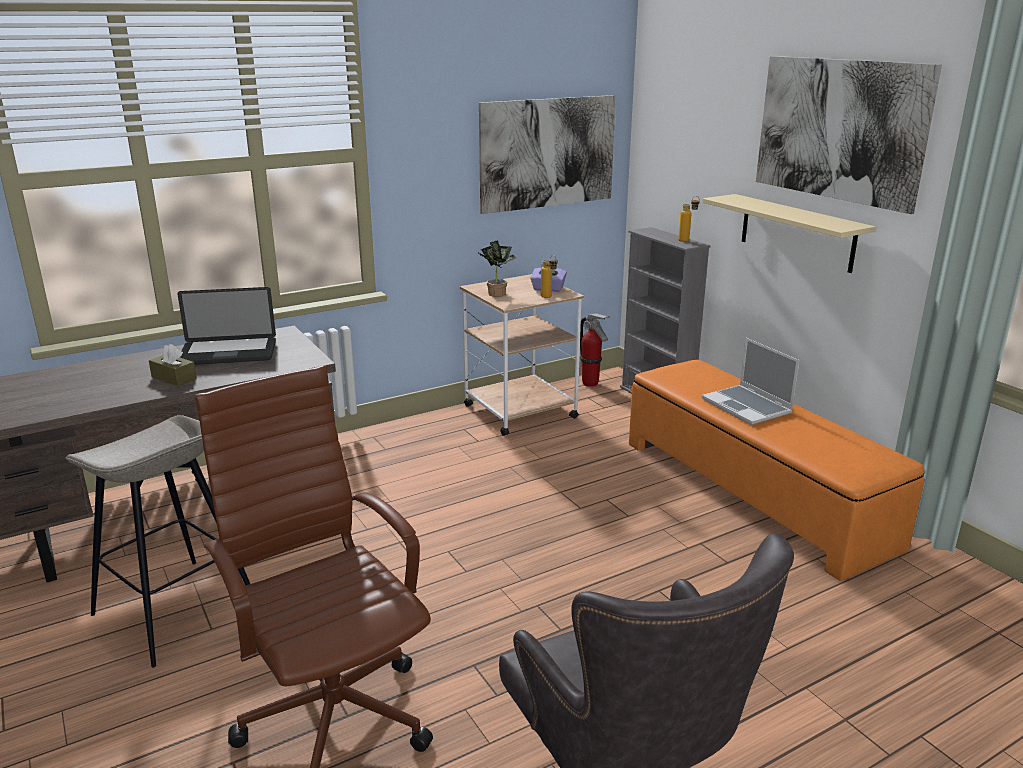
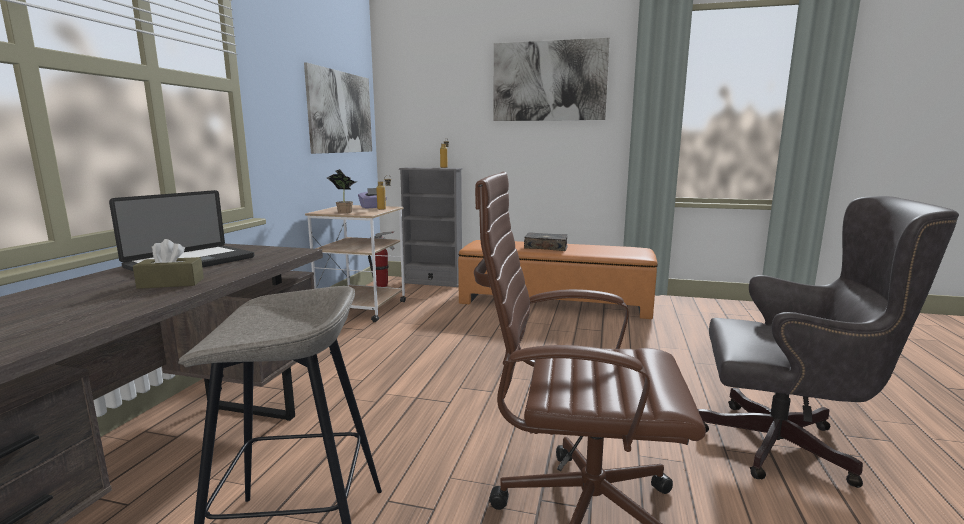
camera: 45 degrees left, 10 degrees down
laptop [702,338,799,425] -> book [524,232,568,251]
beige shelf [703,194,876,273] -> none

